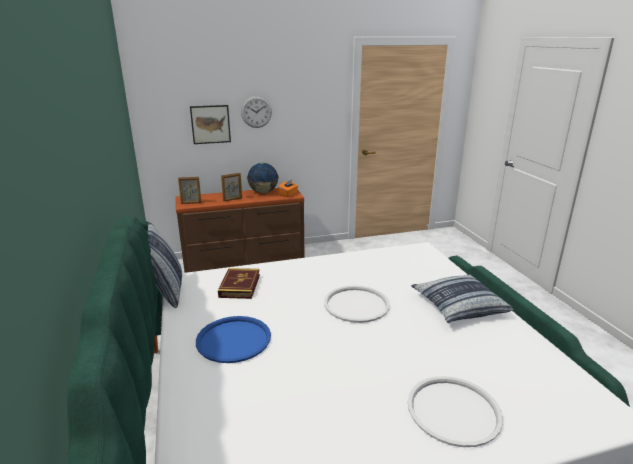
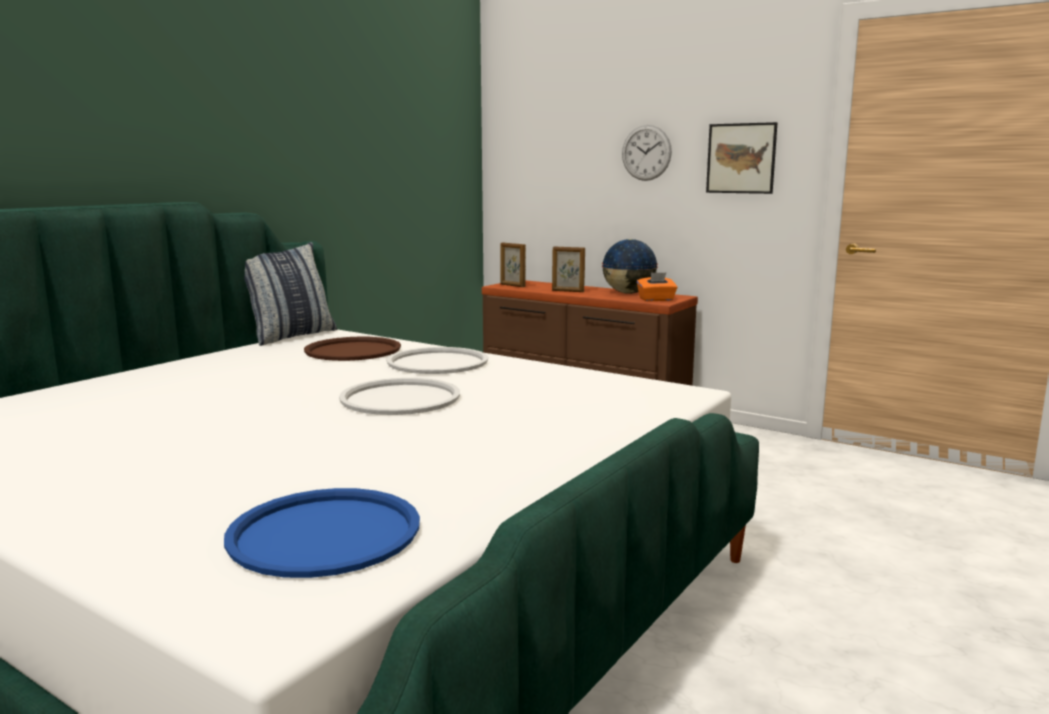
camera: 50 degrees right, 10 degrees down
picture [190,105,231,144] -> picture moved to [706,122,777,194]
blue tray [196,316,271,363] -> blue tray moved to [224,488,420,578]
book [218,268,260,299] -> brown tray [304,337,401,361]
white tray [408,376,503,447] -> white tray moved to [387,347,488,374]
pillow [411,274,514,323] -> none

